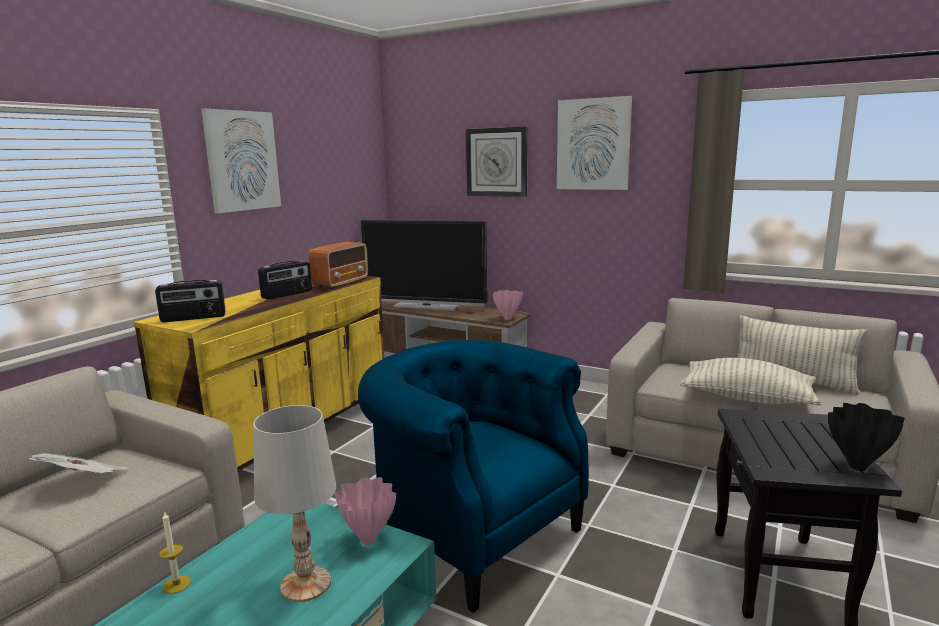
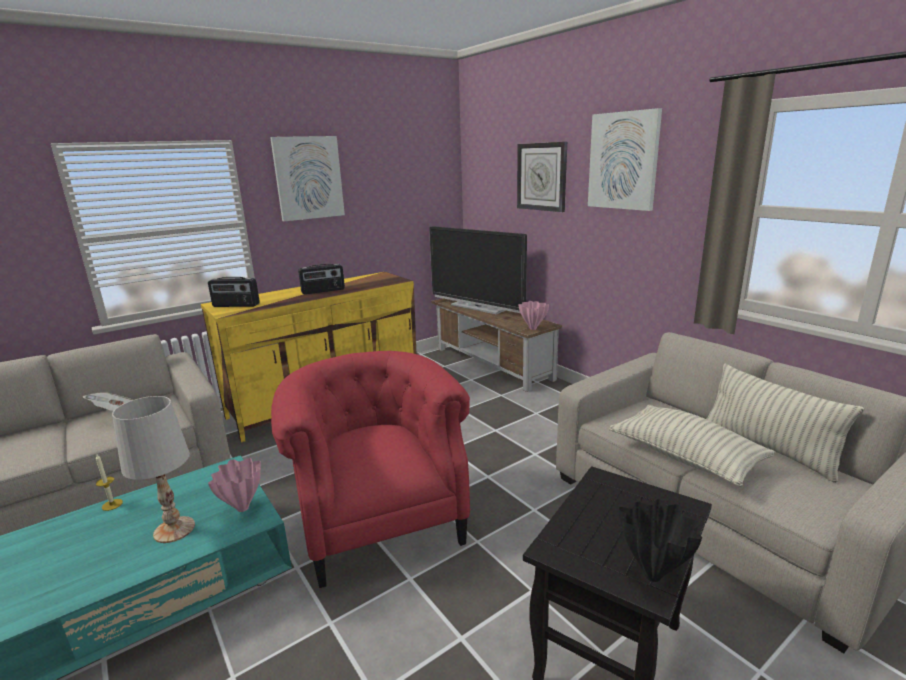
camera: 25 degrees right, 5 degrees up
radio [309,242,368,289] -> none
blue armchair [358,340,589,613] -> red armchair [271,351,470,588]

